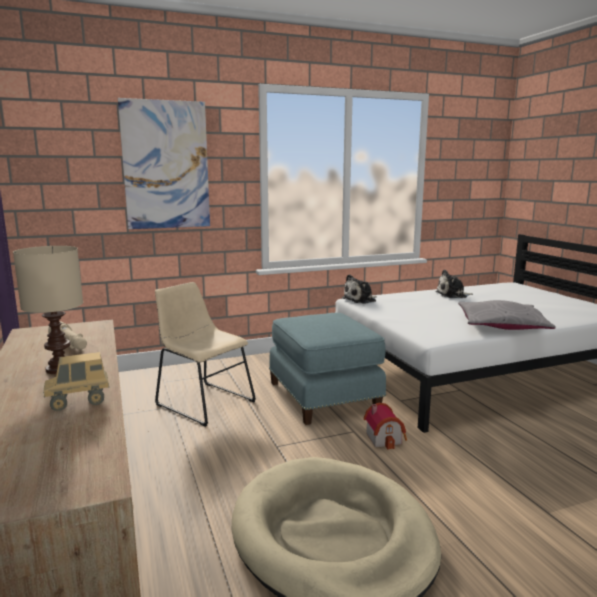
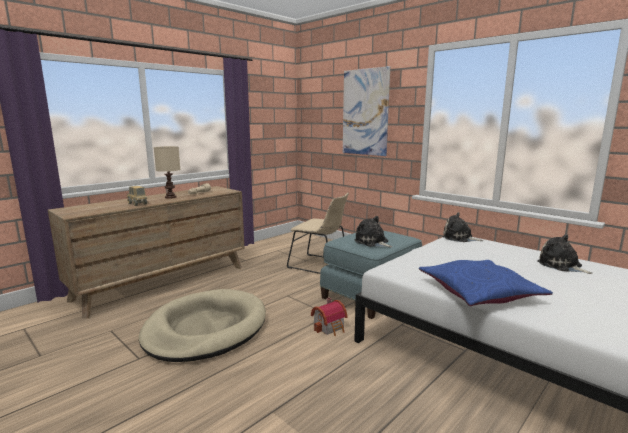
camera: 65 degrees right, 0 degrees up
beige chair [155,282,256,427] -> beige chair turned 105 degrees clockwise [287,193,349,274]
grey pillow [458,300,556,330] -> blue pillow [419,260,553,306]
none -> plush toy [354,216,393,247]

